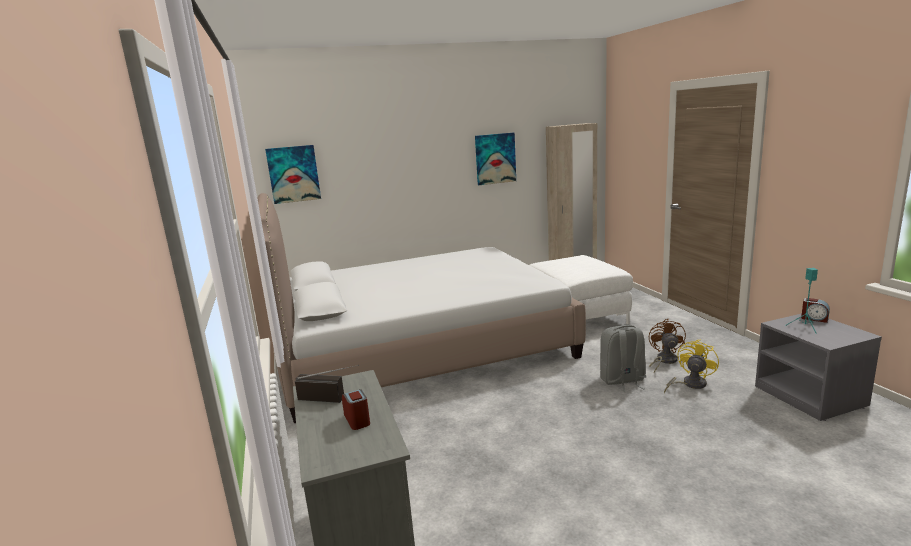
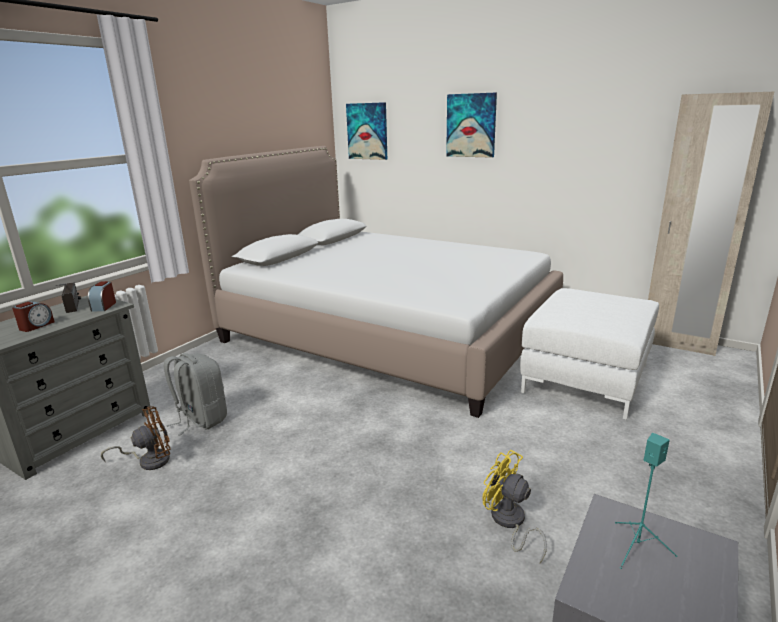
camera: 50 degrees right, 5 degrees up
picture [475,132,516,185] -> picture moved to [446,93,497,158]
grey backpack [600,325,646,392] -> grey backpack moved to [164,353,227,436]
brown fan [649,319,686,373] -> brown fan moved to [101,406,170,470]
yellow fan [664,340,719,393] -> yellow fan turned 135 degrees counterclockwise [482,450,547,563]
alarm clock [801,298,830,323] -> alarm clock moved to [88,281,116,312]

